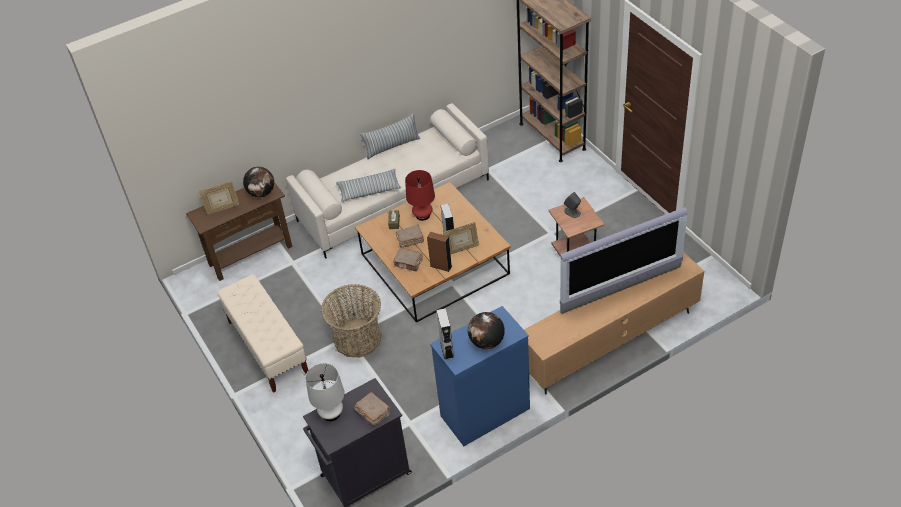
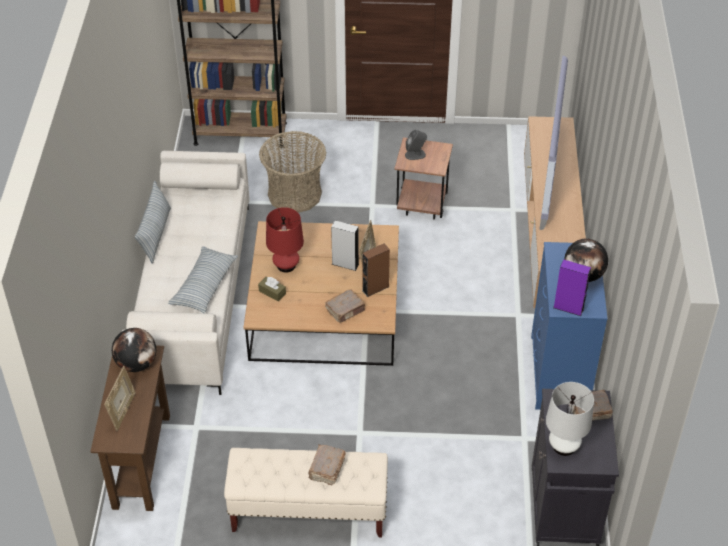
camera: 60 degrees left, 0 degrees up
basket [321,284,382,357] -> basket moved to [259,131,326,213]
brown book [396,225,424,248] -> brown book moved to [308,444,346,485]
grey speaker [436,308,454,360] -> purple speaker [553,259,591,316]

